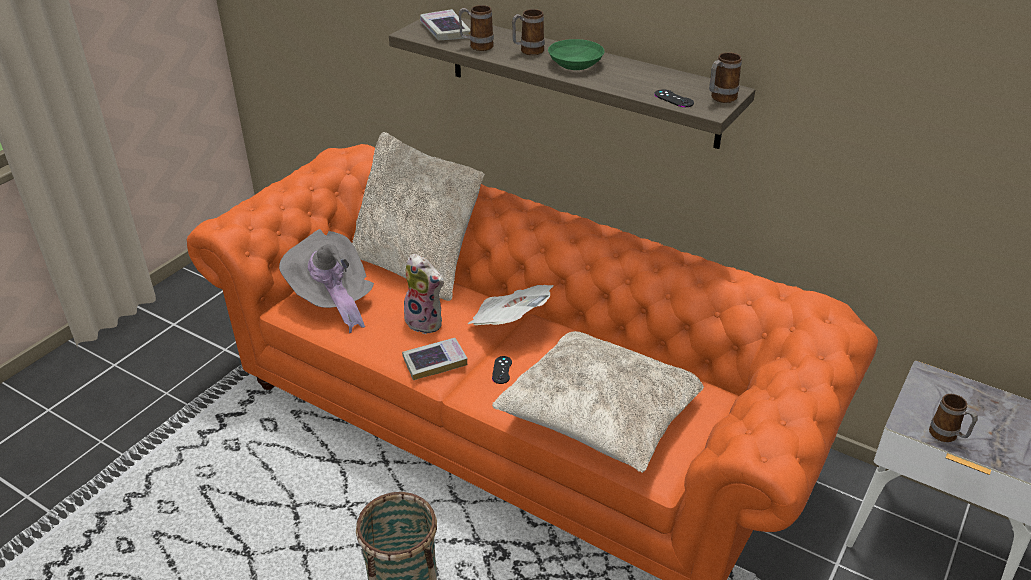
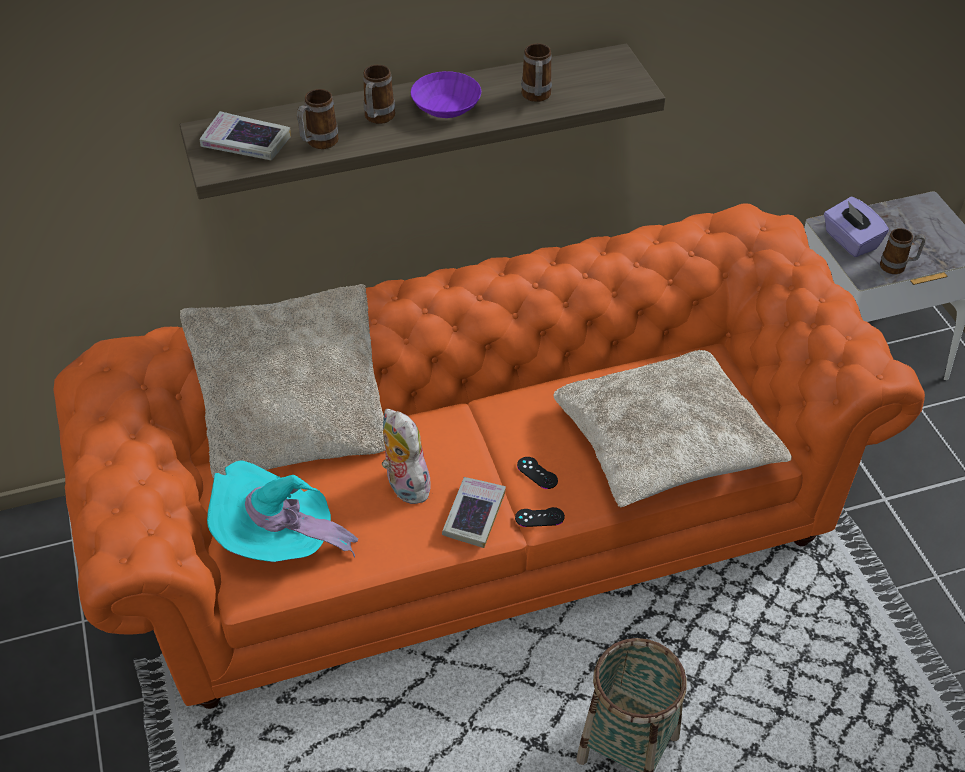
camera: 50 degrees left, 10 degrees up
grey hat [279,229,374,333] -> turquoise hat [207,461,358,562]
plush toy [404,254,444,334] -> plush toy turned 105 degrees counterclockwise [382,409,434,504]
newspaper [468,285,553,325] -> none
green bowl [548,39,604,70] -> purple bowl [411,71,481,118]
black game controller [654,89,694,107] -> black game controller moved to [515,507,565,527]
mug [709,52,742,103] -> mug moved to [521,43,552,102]
none -> purple tissue box [824,197,889,257]

